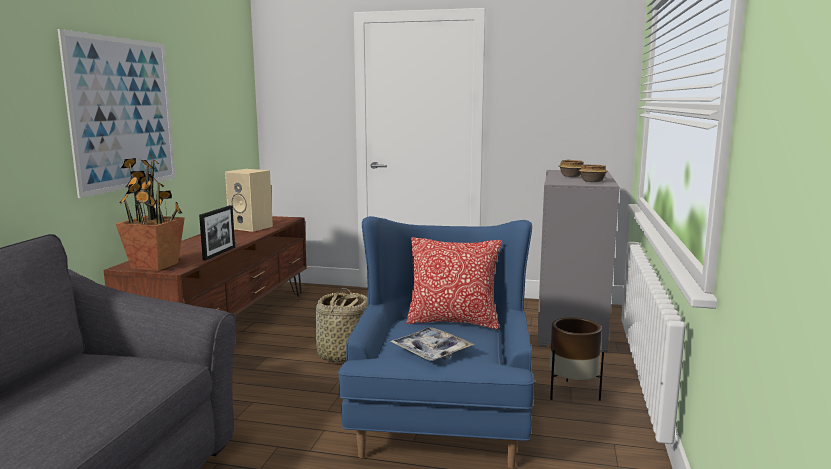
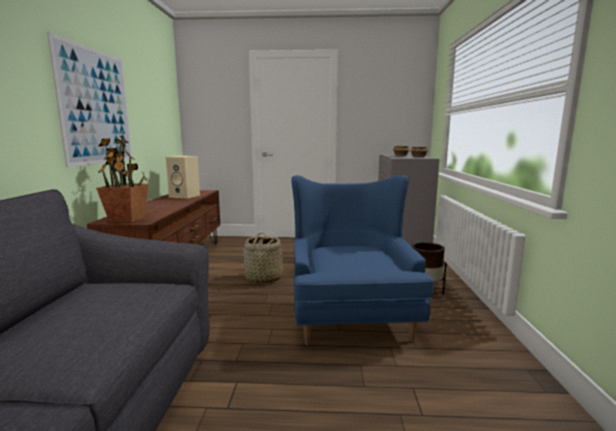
camera: 10 degrees left, 0 degrees up
picture frame [199,205,235,261] -> none
tray [390,327,474,361] -> none
pillow [406,237,502,329] -> none

